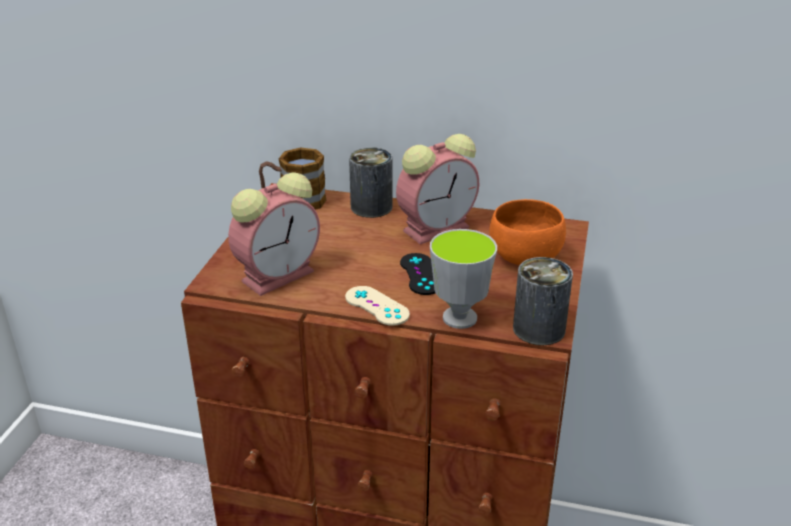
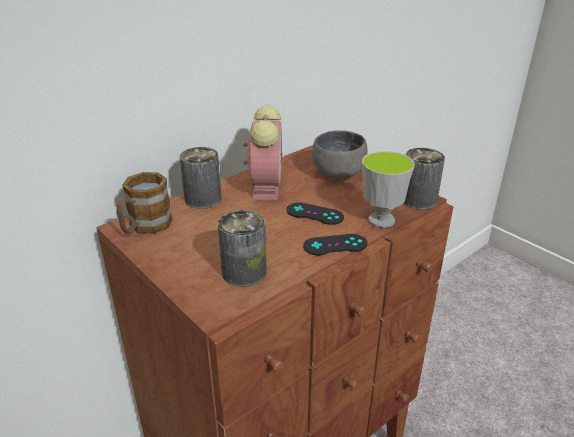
camera: 55 degrees left, 0 degrees up
alarm clock [228,172,320,296] -> can [218,210,267,287]
beige game controller [345,286,410,326] -> black game controller [303,234,367,255]
orange bowl [489,199,566,265] -> grey bowl [312,130,368,179]

